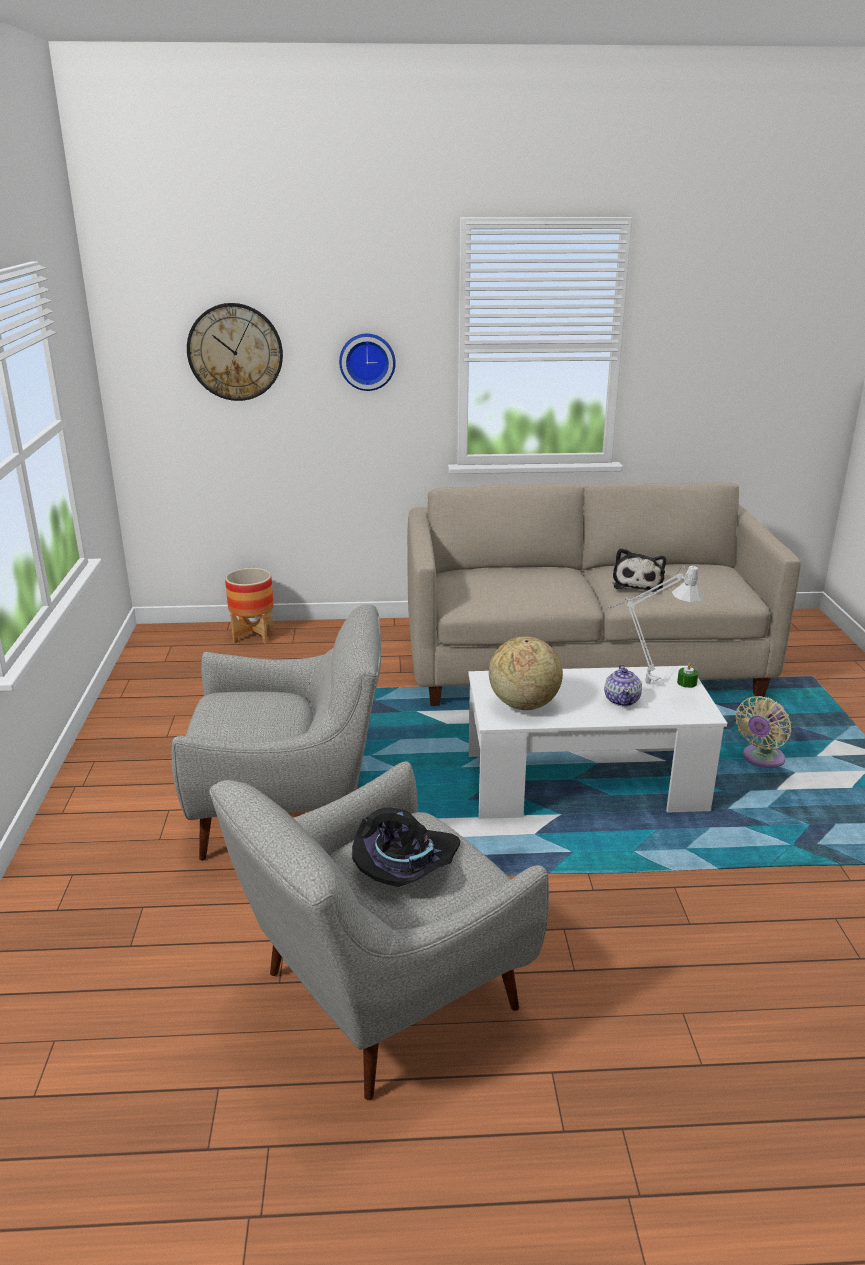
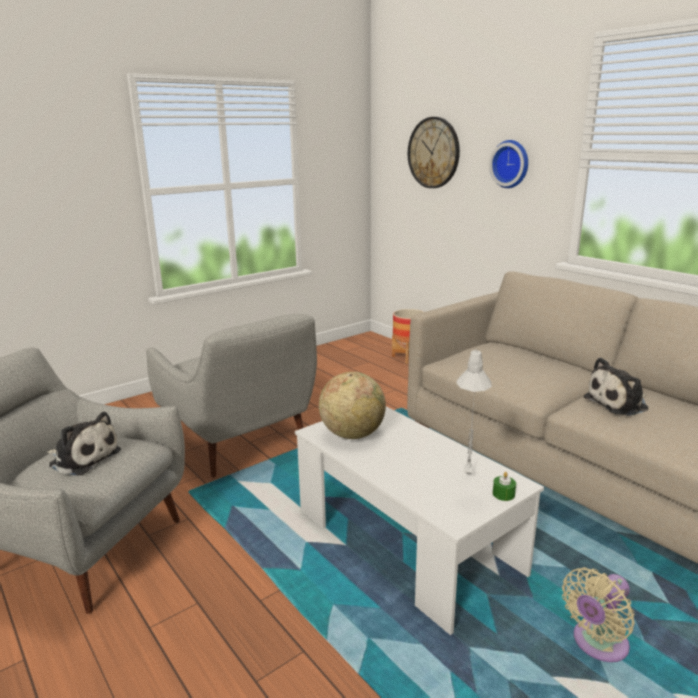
camera: 55 degrees right, 5 degrees down
black hat [352,808,460,887] -> plush toy [47,412,121,475]
teapot [604,664,642,706] -> none
beige fan [735,696,791,768] -> beige fan turned 45 degrees counterclockwise [562,567,635,662]

